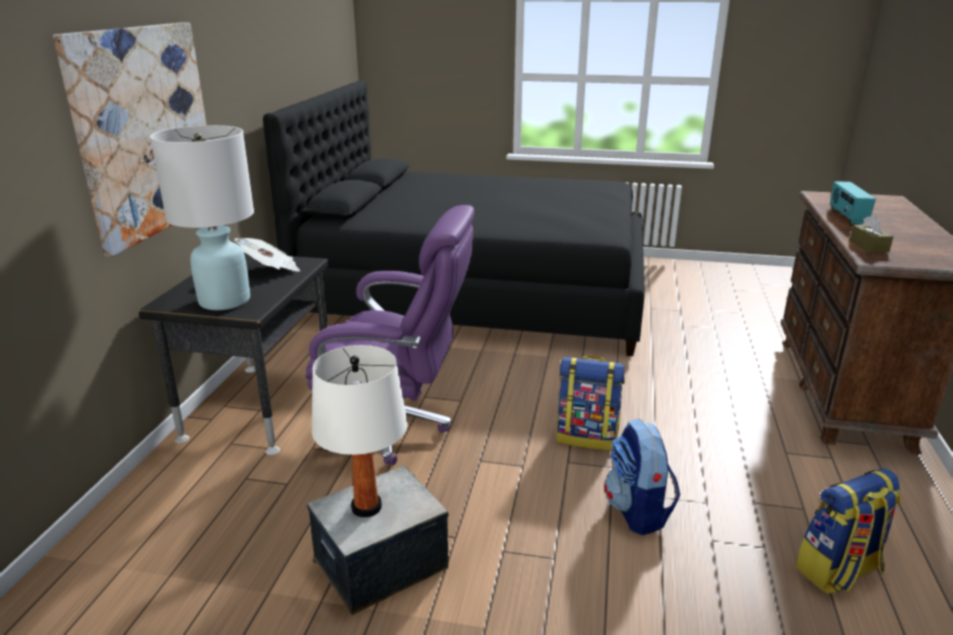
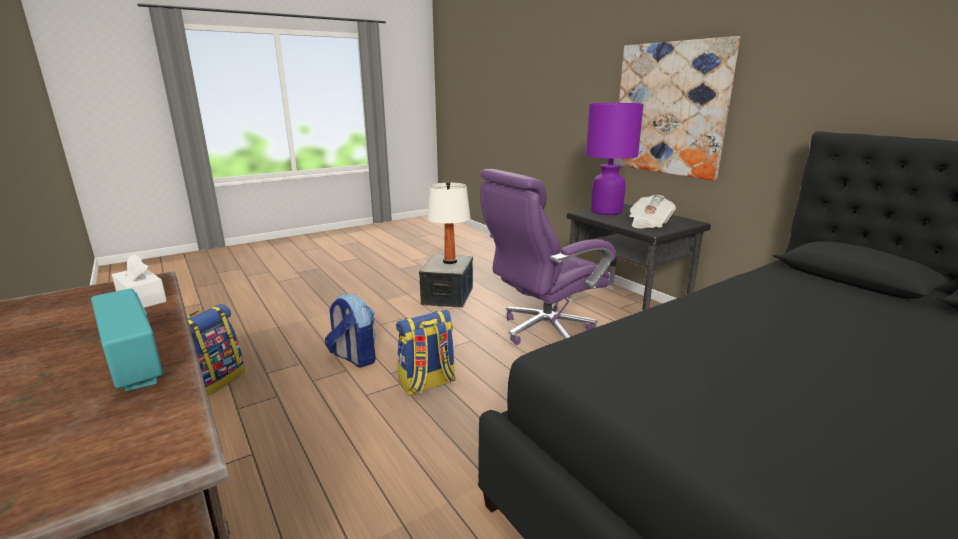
camera: 135 degrees right, 5 degrees down
white table lamp [150,125,254,310] -> purple table lamp [585,103,644,215]
brown tissue box [850,215,893,253] -> white tissue box [112,254,167,308]

